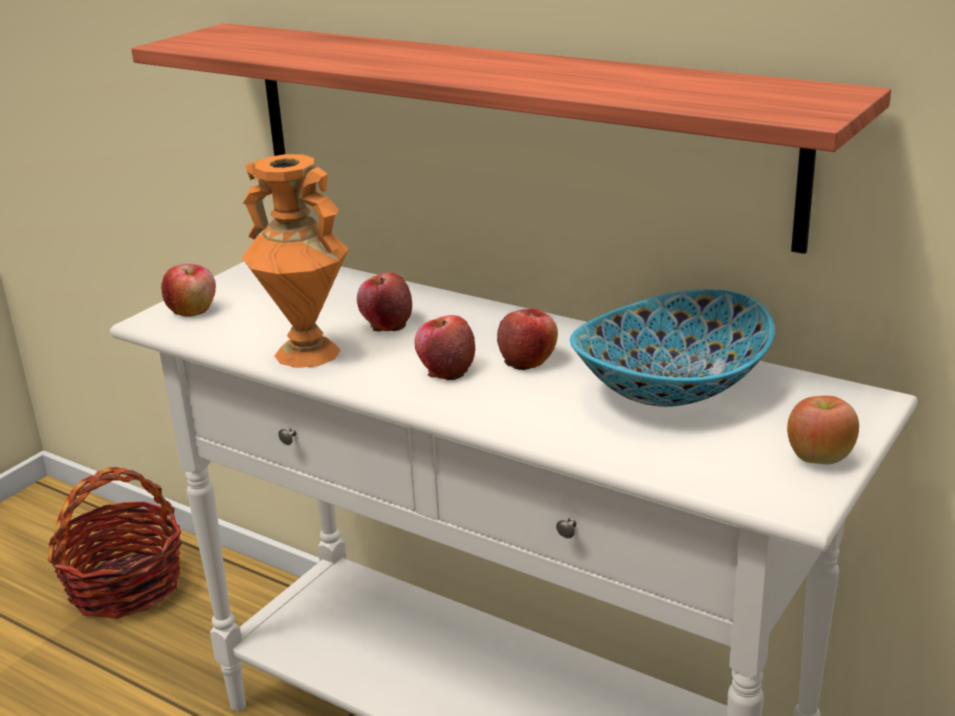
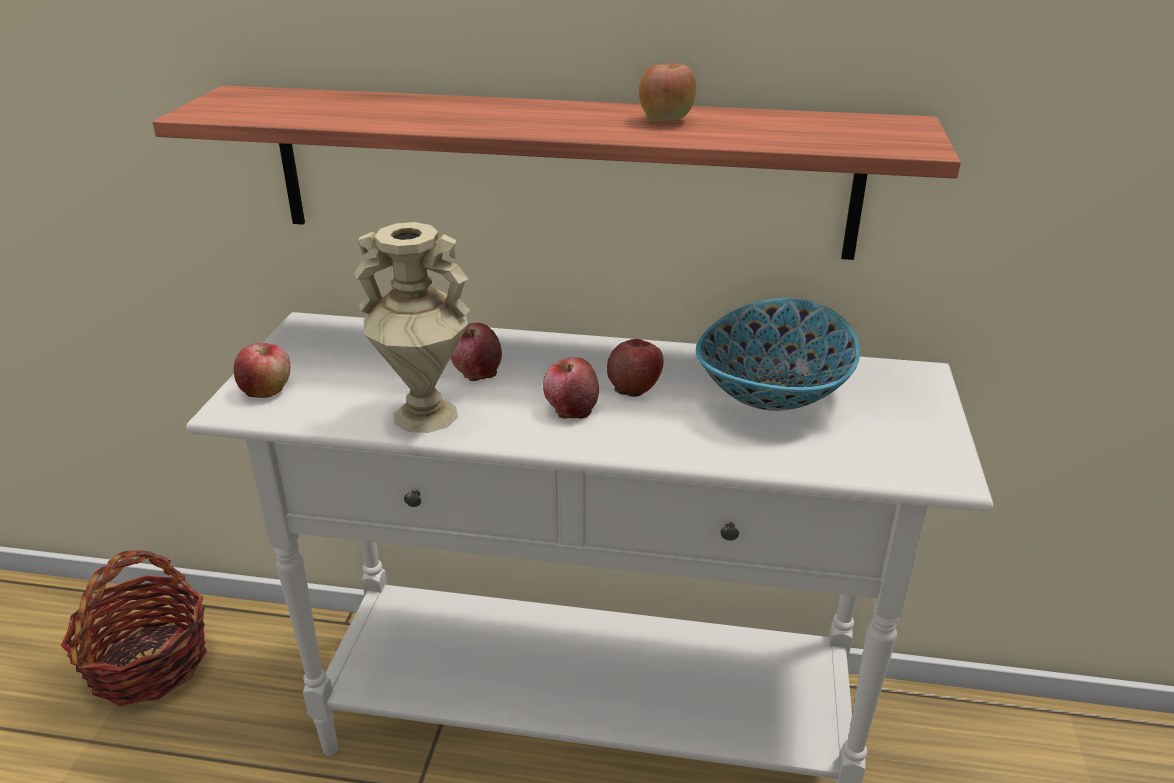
camera: 25 degrees left, 5 degrees up
orange vase [242,154,349,368] -> beige vase [354,222,470,433]
apple [787,396,859,465] -> apple moved to [639,63,696,122]

